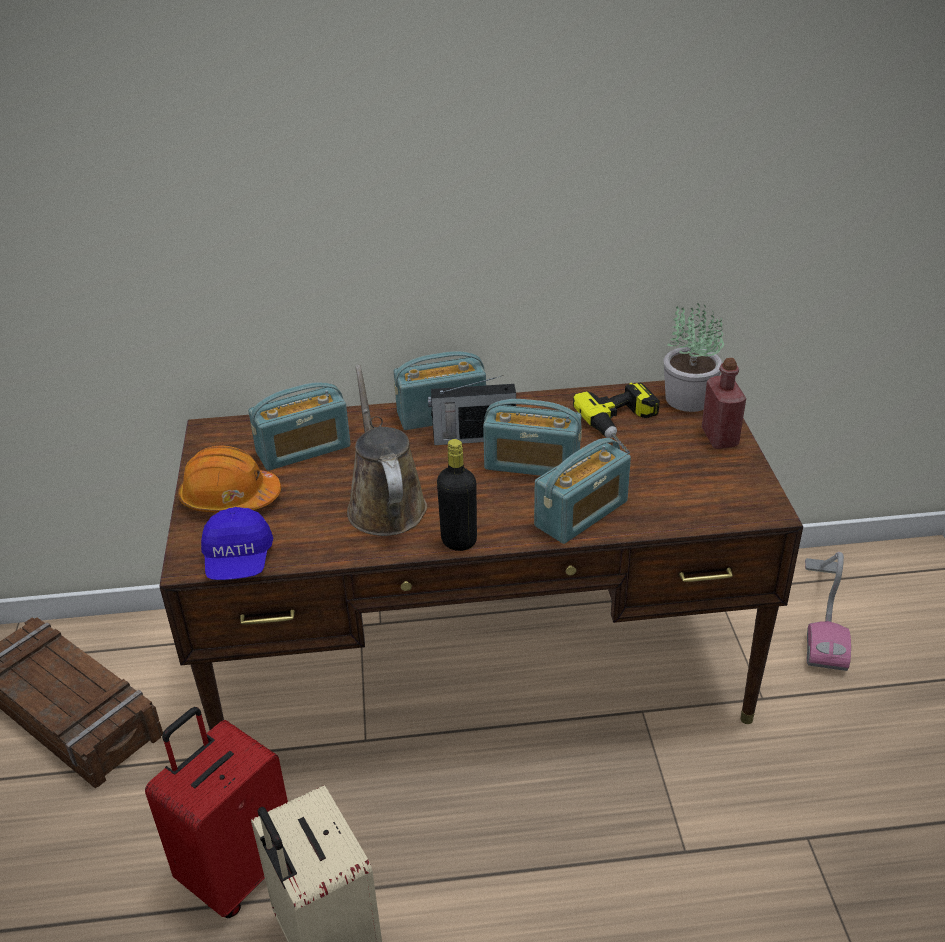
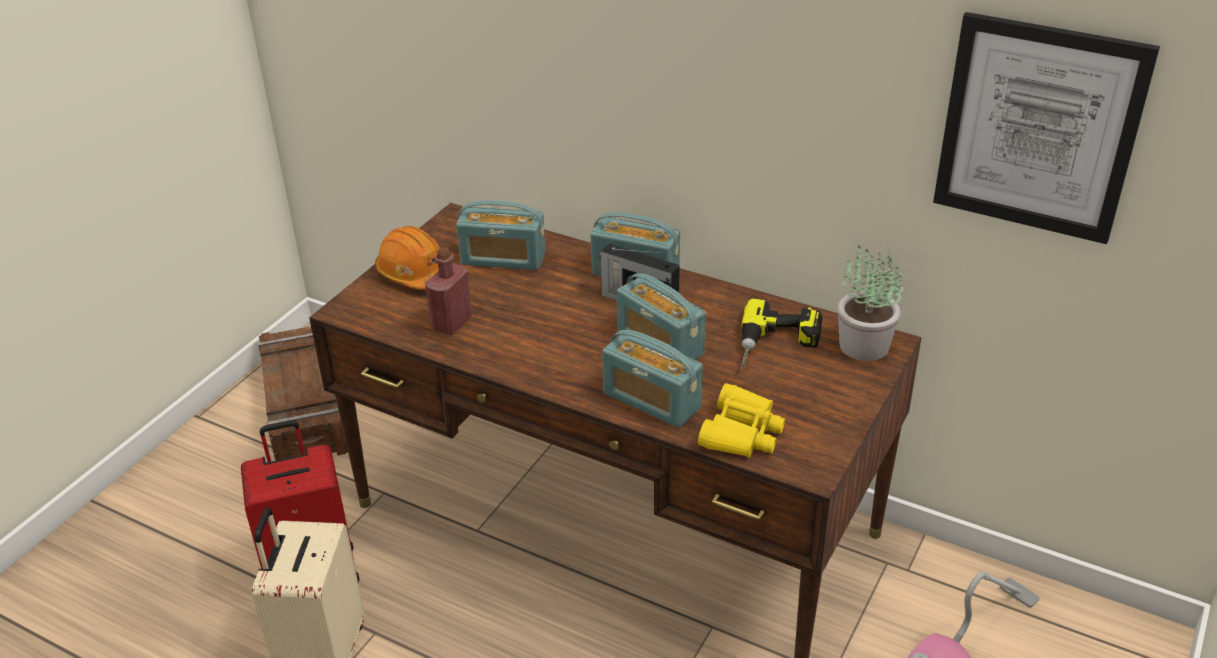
camera: 35 degrees right, 0 degrees up
blue cap [201,507,273,580] -> none
brown watering can [347,365,427,536] -> none
black bottle [437,439,477,551] -> none
radio [534,438,631,544] -> radio turned 45 degrees clockwise [602,330,703,428]
red bottle [702,358,746,449] -> red bottle moved to [425,247,472,335]
none -> yellow binoculars [698,383,785,458]
none -> picture [933,12,1160,244]

